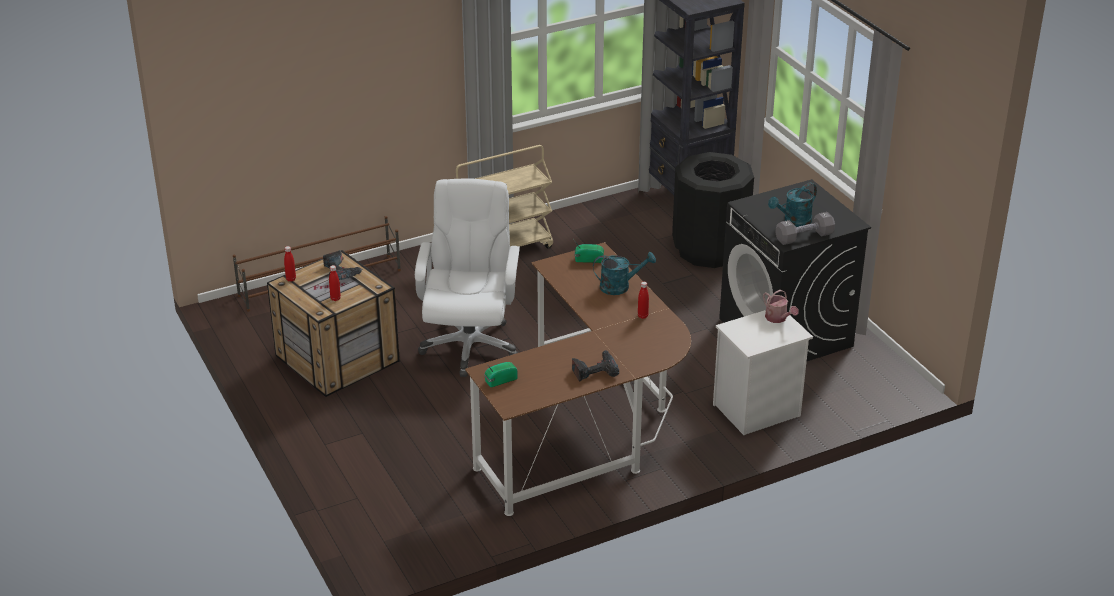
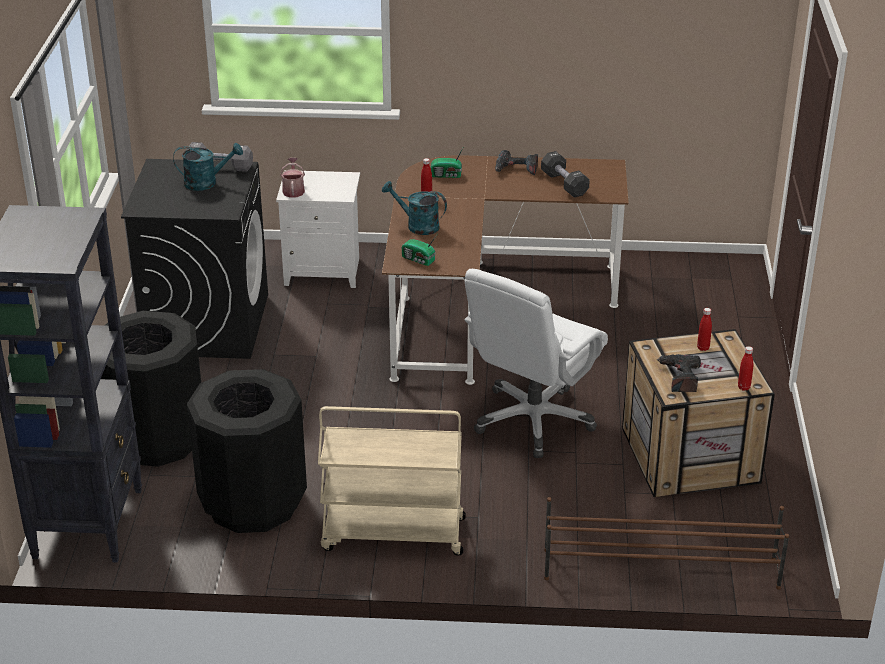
camera: 150 degrees left, 0 degrees up
radio [484,362,518,387] -> radio moved to [431,146,464,178]
none -> black trash can [187,369,307,533]
none -> black dumbbell [541,151,590,198]

